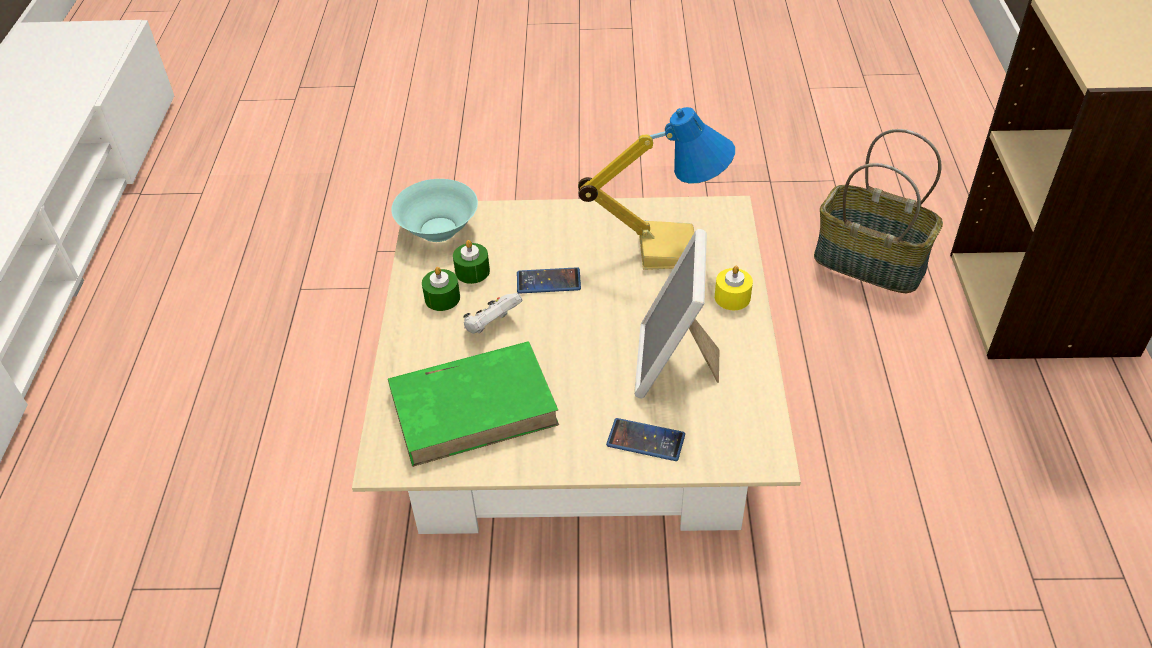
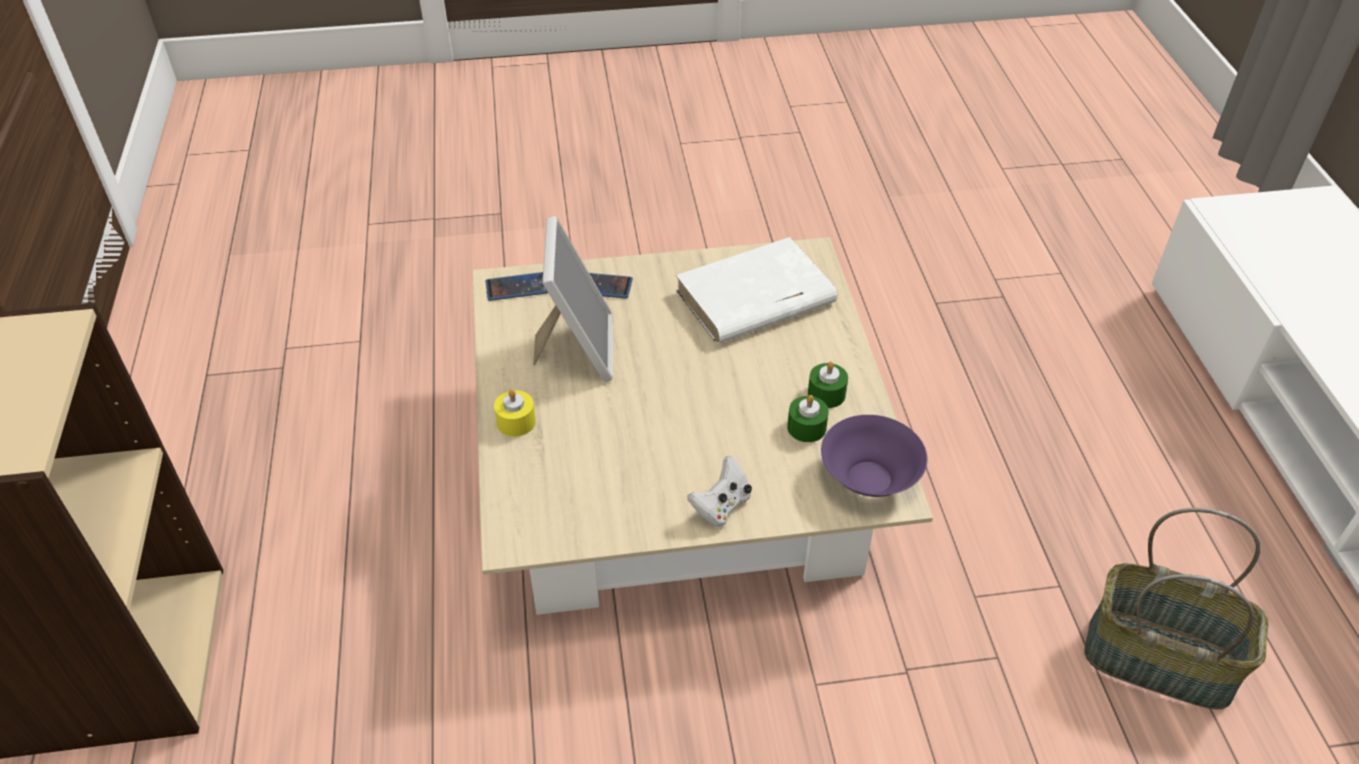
camera: 170 degrees right, 0 degrees up
green book [388,342,559,467] -> white book [676,237,837,344]
turquoise bowl [392,179,478,242] -> purple bowl [821,415,927,497]
white game controller [463,293,522,334] -> white game controller moved to [687,456,752,527]
phone [517,267,581,294] -> phone moved to [486,272,548,301]
table lamp [578,107,735,270] -> none
basket [814,129,943,293] -> basket moved to [1084,508,1269,710]

